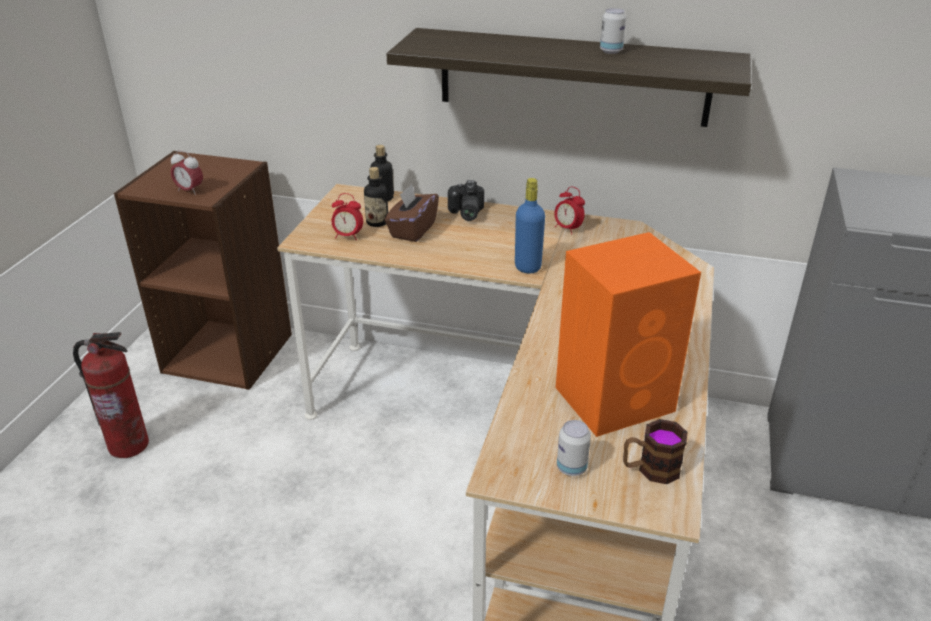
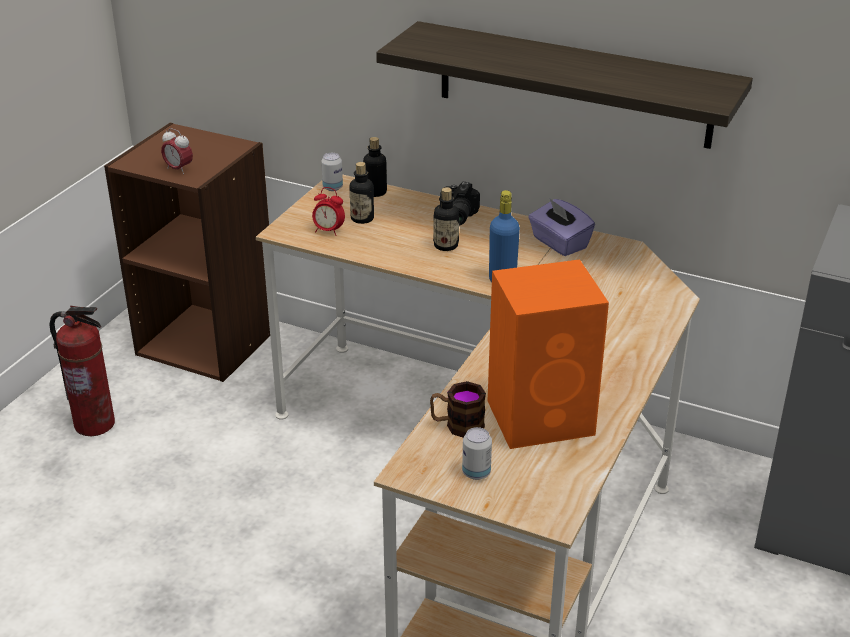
camera: 10 degrees right, 0 degrees up
brown tissue box [385,184,439,242] -> none
alarm clock [554,186,585,235] -> purple tissue box [528,199,595,256]
can [600,8,626,54] -> can moved to [321,153,343,191]
mug [623,419,687,484] -> mug moved to [430,381,486,438]
none -> bottle [433,187,459,251]

